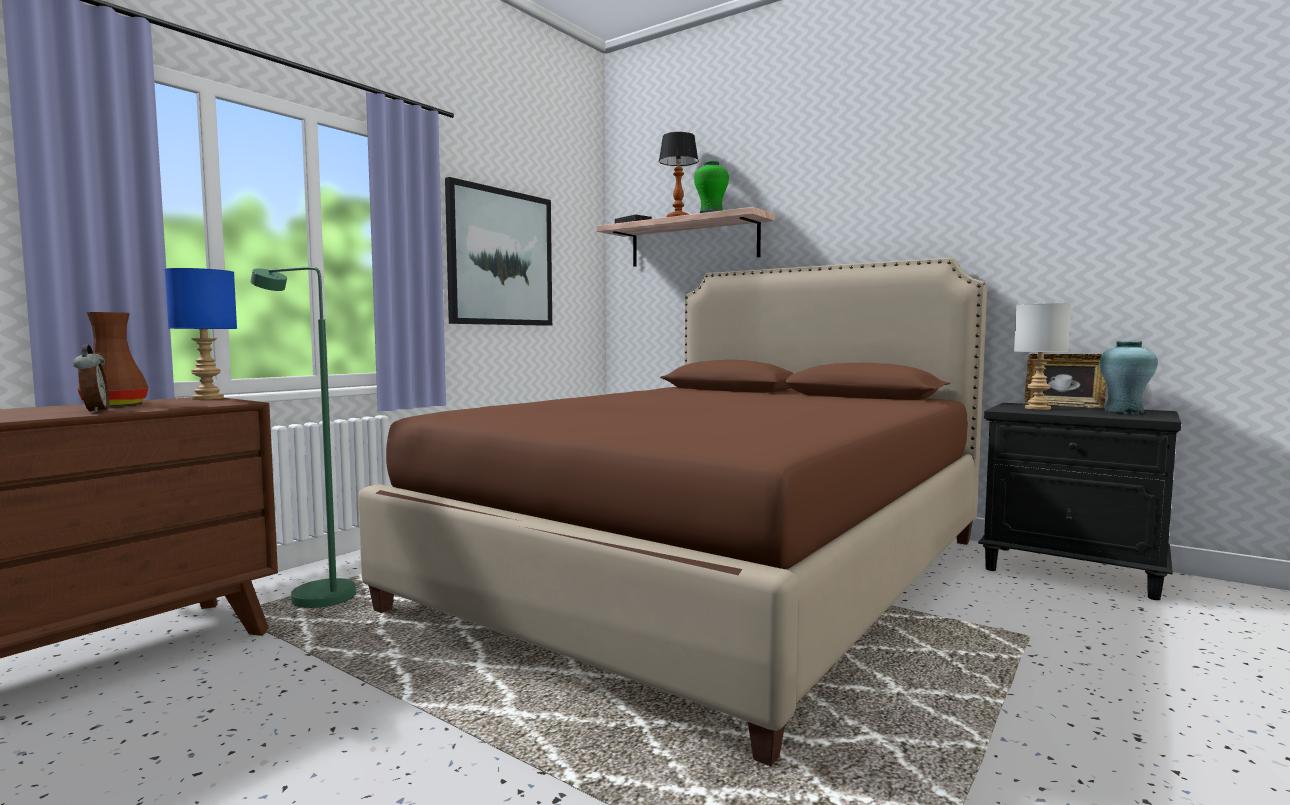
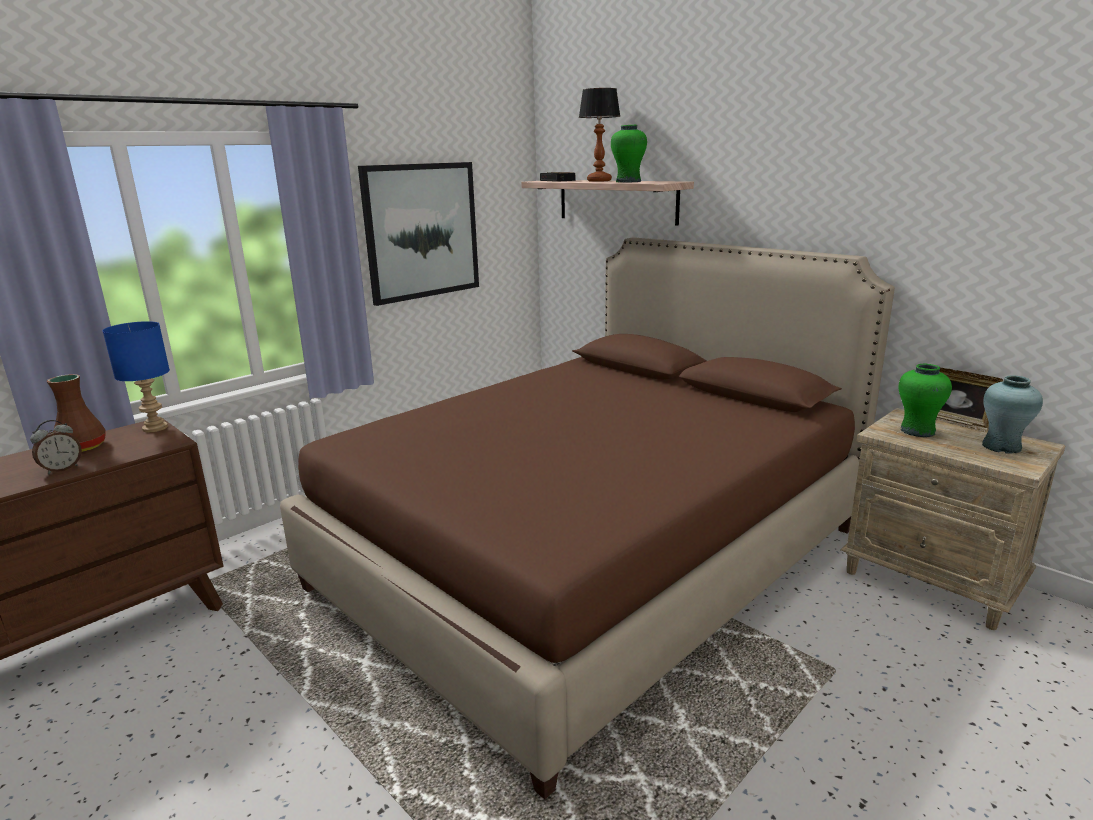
camera: 10 degrees right, 15 degrees up
alarm clock [73,344,109,413] -> alarm clock turned 60 degrees clockwise [30,420,82,474]
green floor lamp [250,267,356,608] -> none
black nightstand [978,403,1181,600] -> beige nightstand [840,408,1065,630]
grey table lamp [1014,303,1071,410] -> green vase [899,364,952,437]

